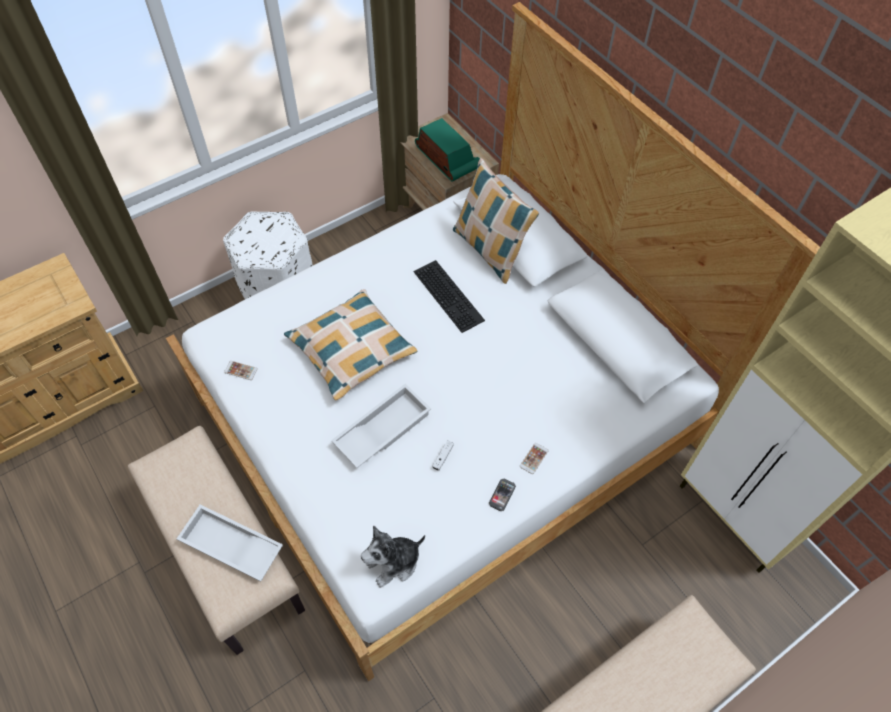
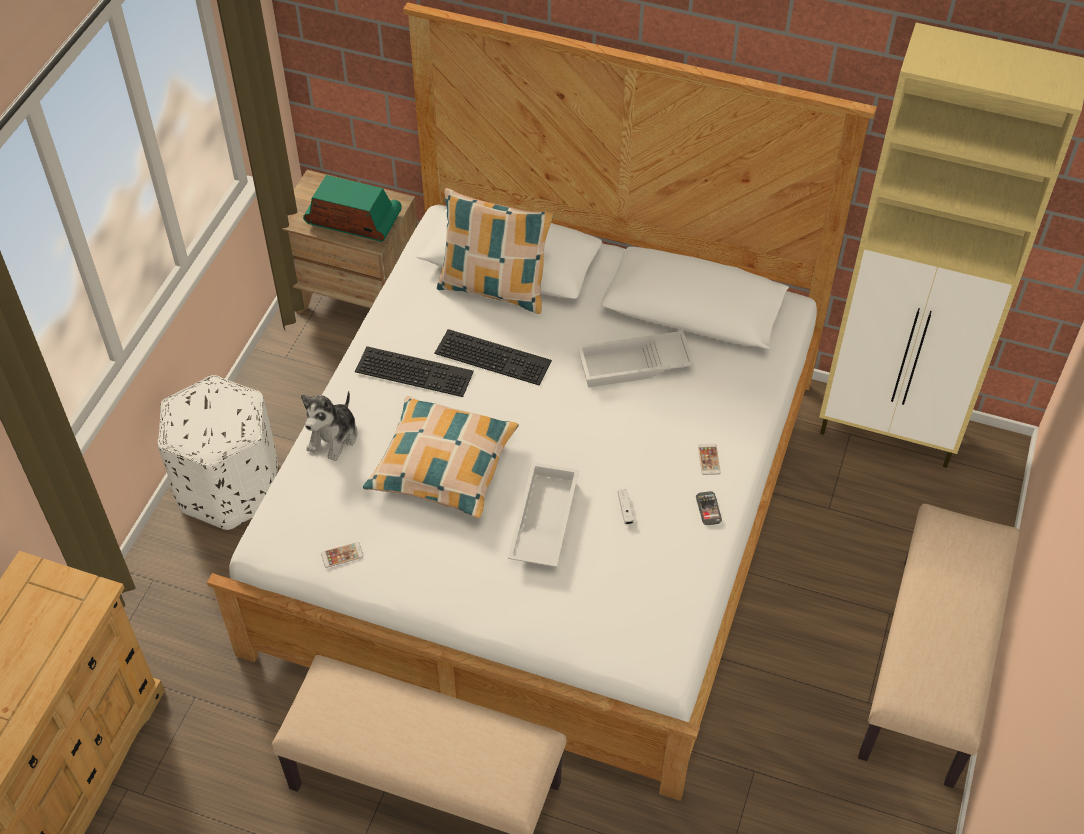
camera: 35 degrees left, 5 degrees down
white tray [177,505,283,581] -> white tray moved to [578,331,694,387]
plush toy [361,526,425,588] -> plush toy moved to [301,391,358,461]
none -> keyboard [355,346,474,397]

